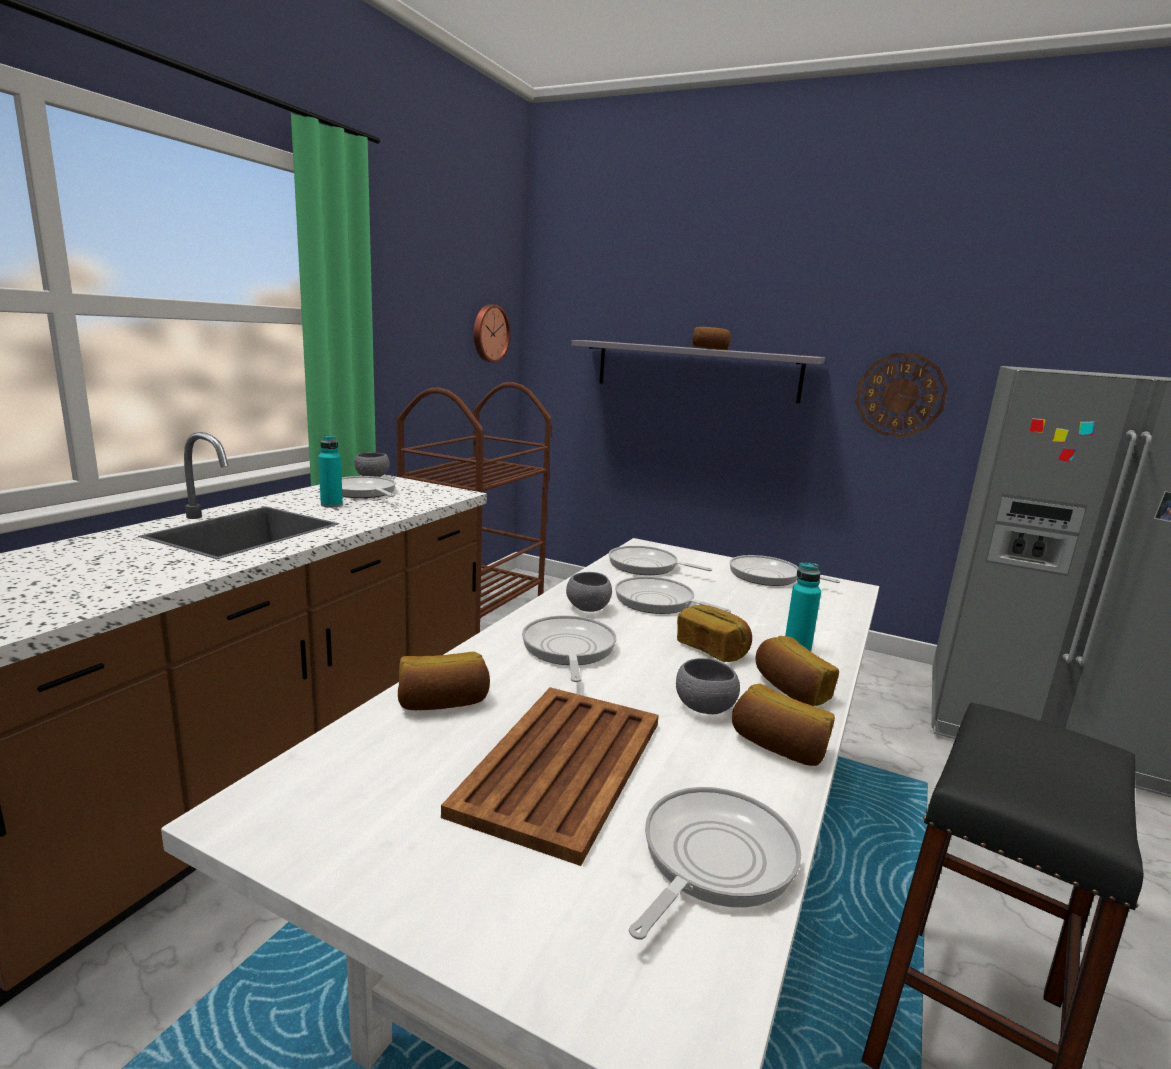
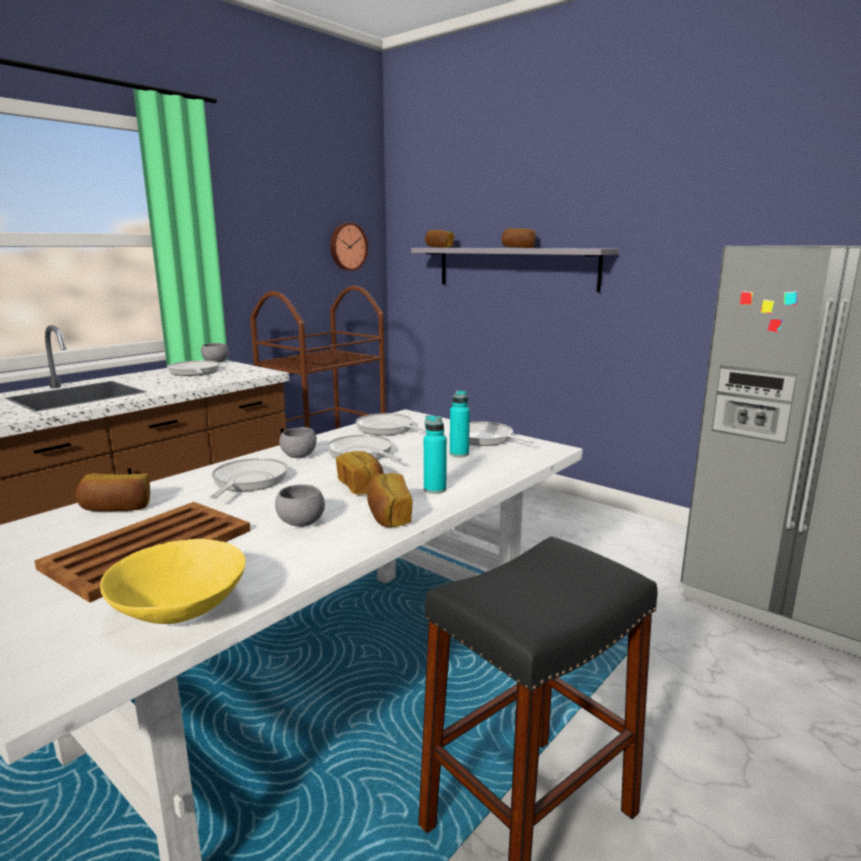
camera: 15 degrees right, 0 degrees up
turquoise bottle [318,435,343,508] -> turquoise bottle moved to [450,390,470,457]
frying pan [629,787,801,940] -> yellow bowl [100,539,245,624]
bread [732,684,835,766] -> bread moved to [425,230,454,248]
wall clock [855,353,948,438] -> none

